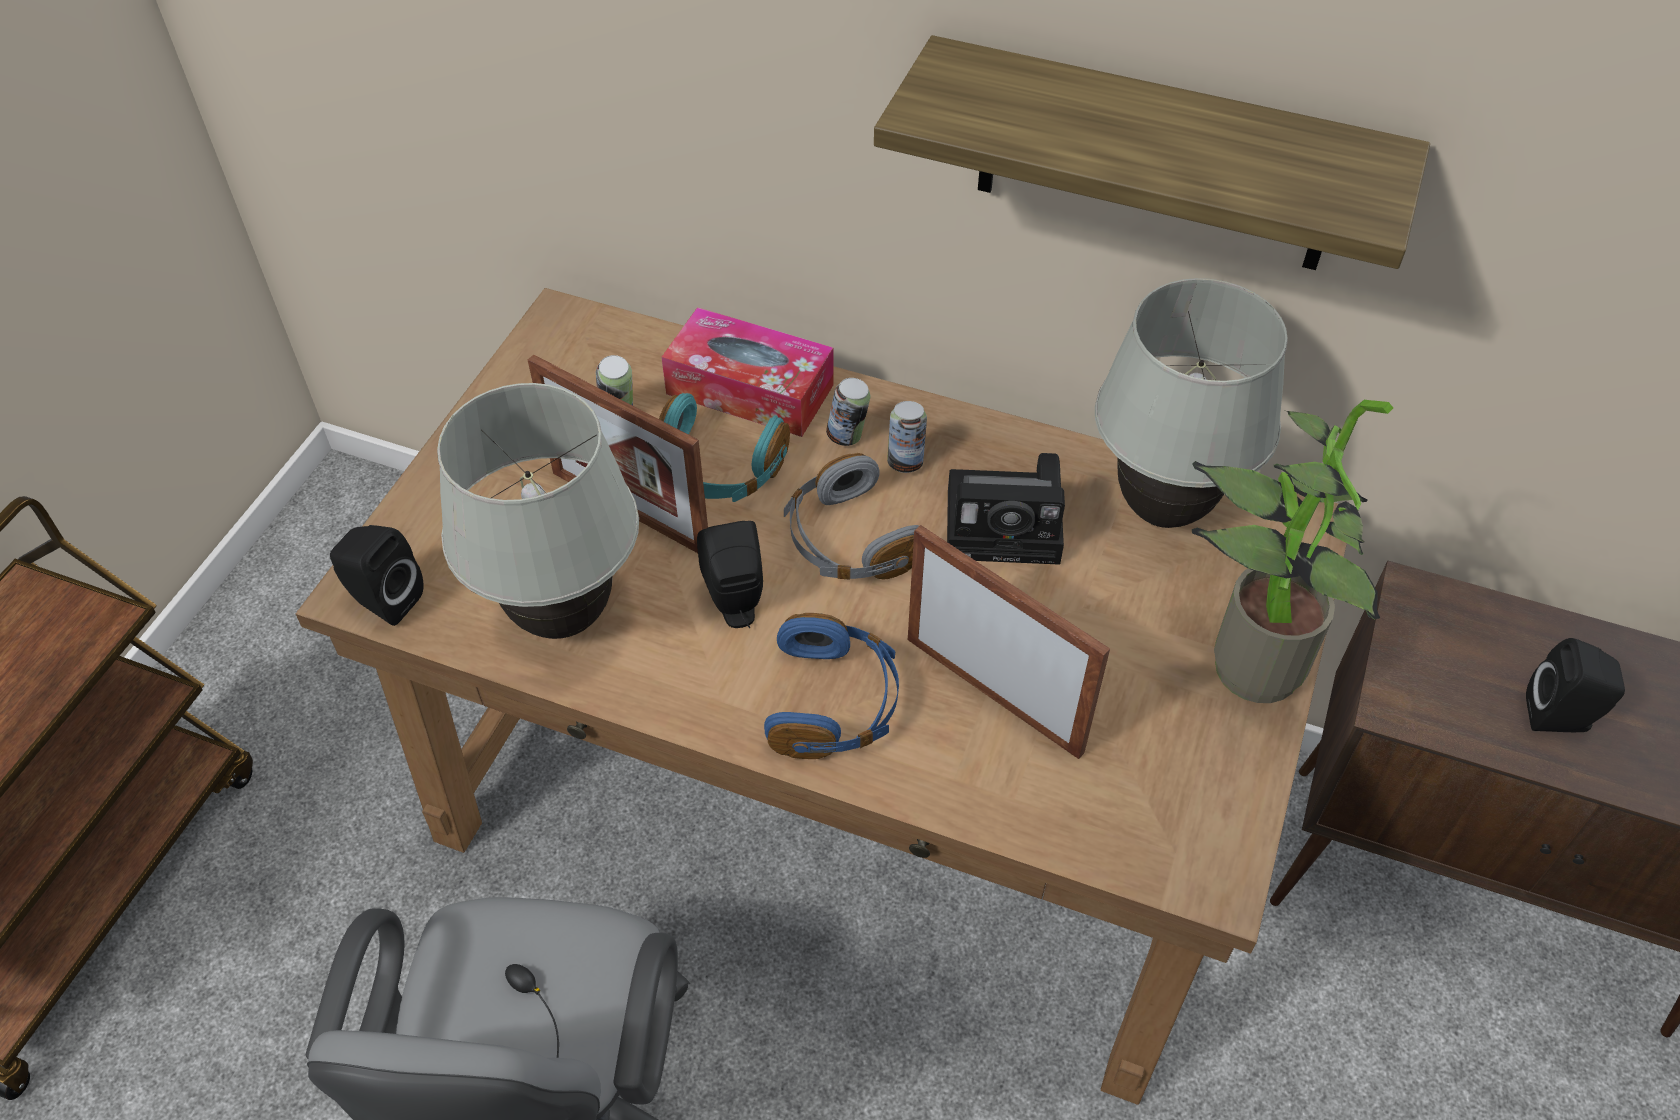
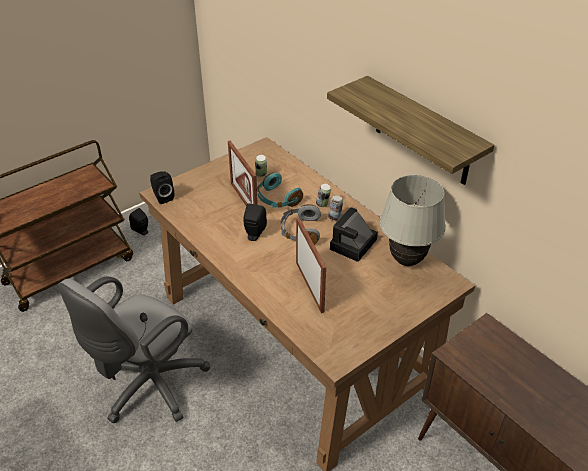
camera: 30 degrees right, 10 degrees down
white table lamp [437,383,639,639] -> none
tissue box [662,307,834,437] -> none
blue headphones [764,613,899,759] -> none
camera [947,453,1065,565] -> camera turned 90 degrees clockwise [330,207,378,262]
potted plant [1192,400,1393,703] -> none
black speaker [1526,638,1625,732] -> black speaker moved to [129,208,149,235]

